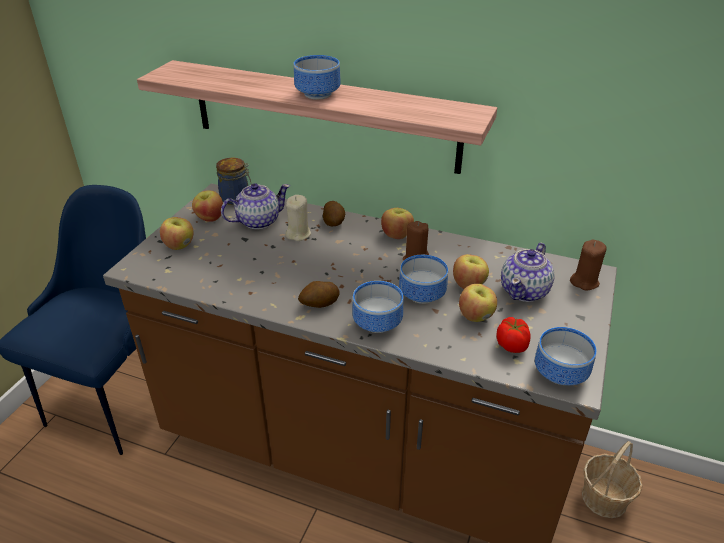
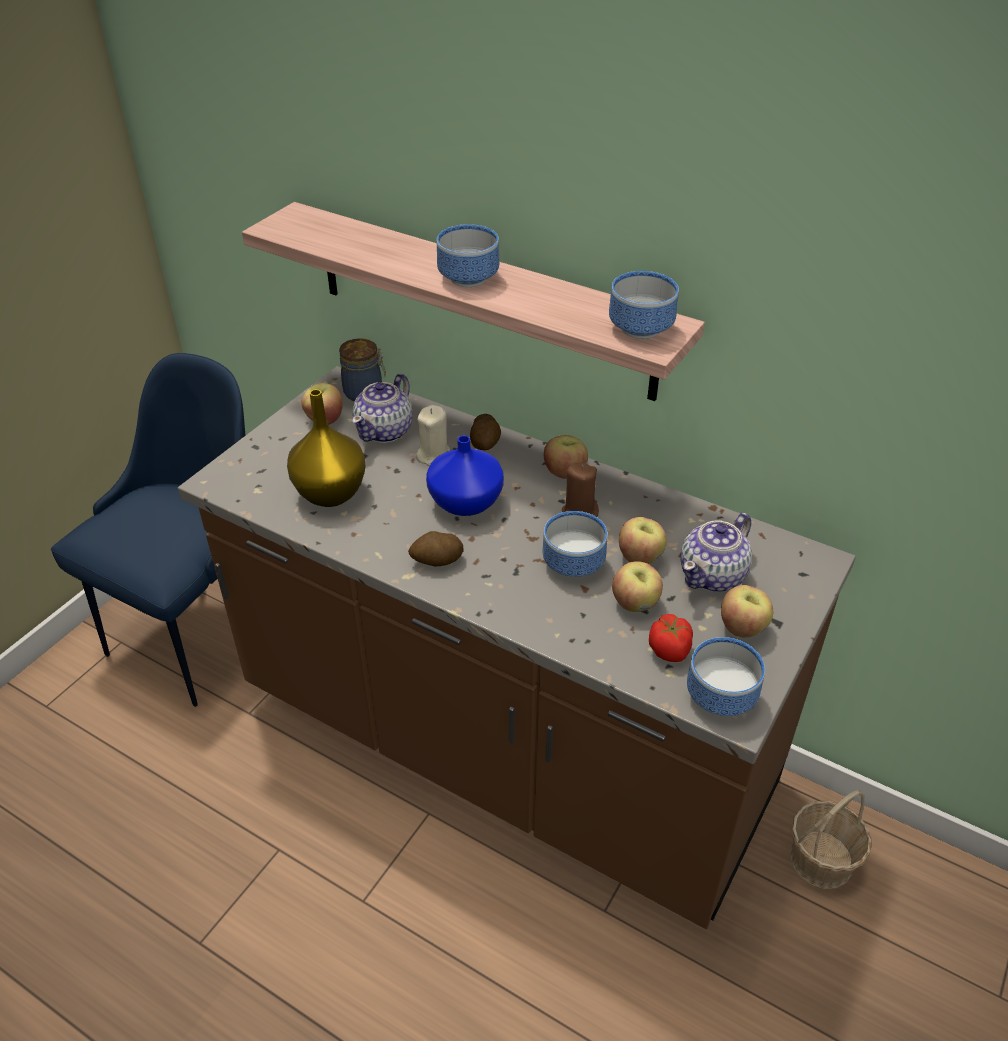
camera: 10 degrees right, 5 degrees up
apple [160,217,193,250] -> apple moved to [721,585,773,637]
teapot [221,183,290,229] -> teapot turned 135 degrees clockwise [352,374,413,443]
bowl [352,281,403,333] -> bowl moved to [609,271,679,339]
brown candle [570,240,607,290] -> none
none -> yellow vase [287,389,366,507]
none -> blue vase [426,435,504,516]

